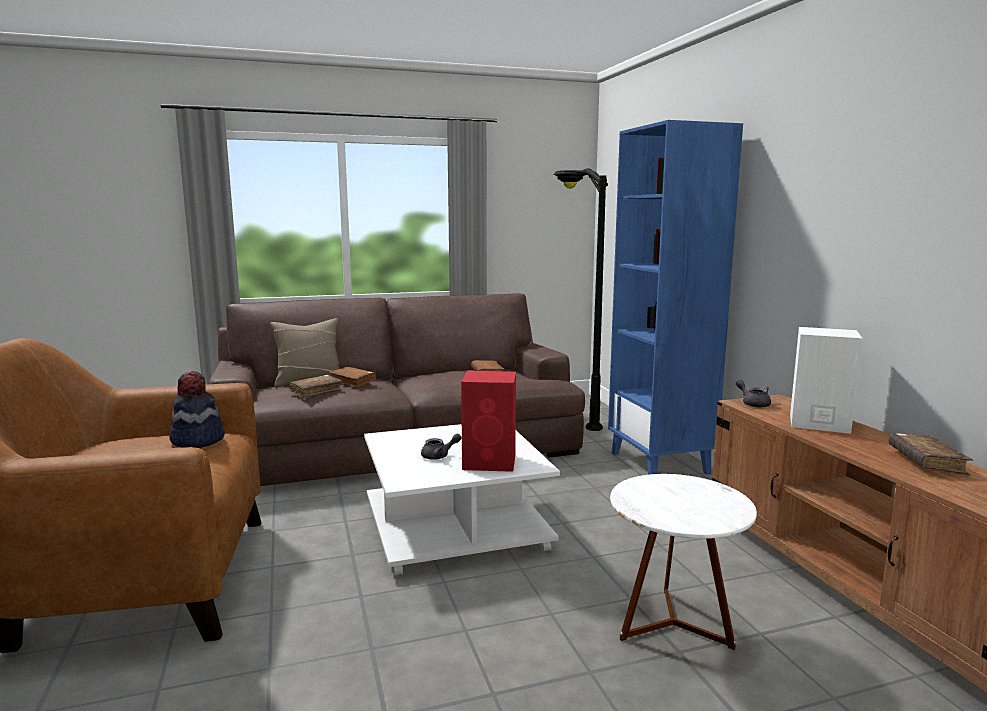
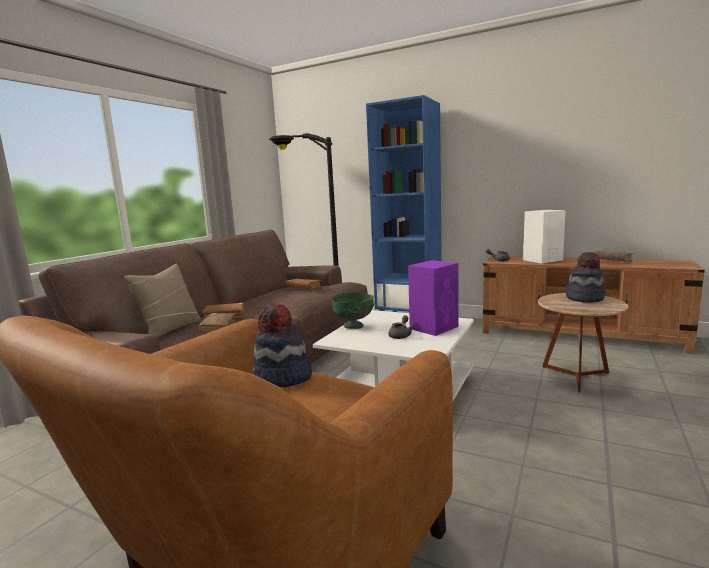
camera: 45 degrees left, 0 degrees up
red speaker [461,371,516,472] -> purple speaker [408,260,458,336]
white side table [610,474,757,650] -> brown side table [538,293,628,392]
none -> green bowl [332,292,374,329]
none -> hat [566,252,605,303]

